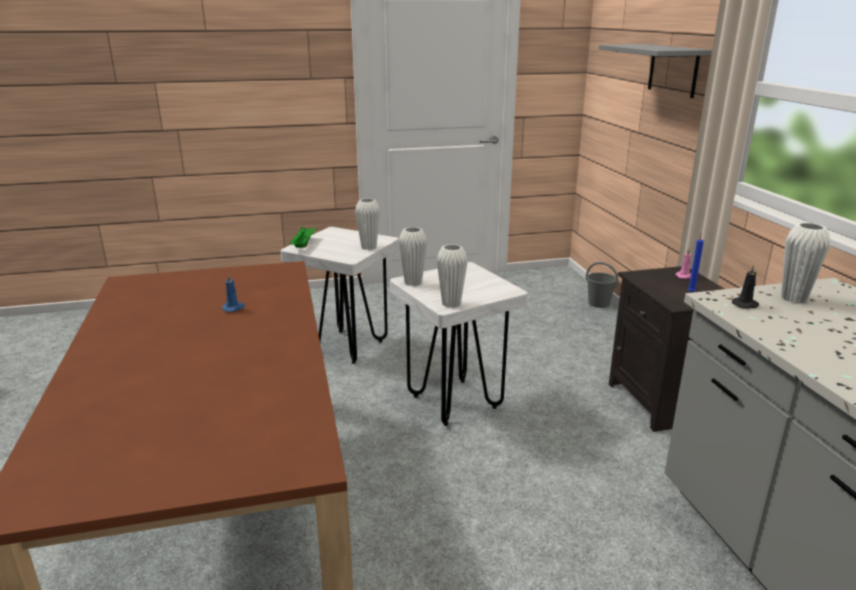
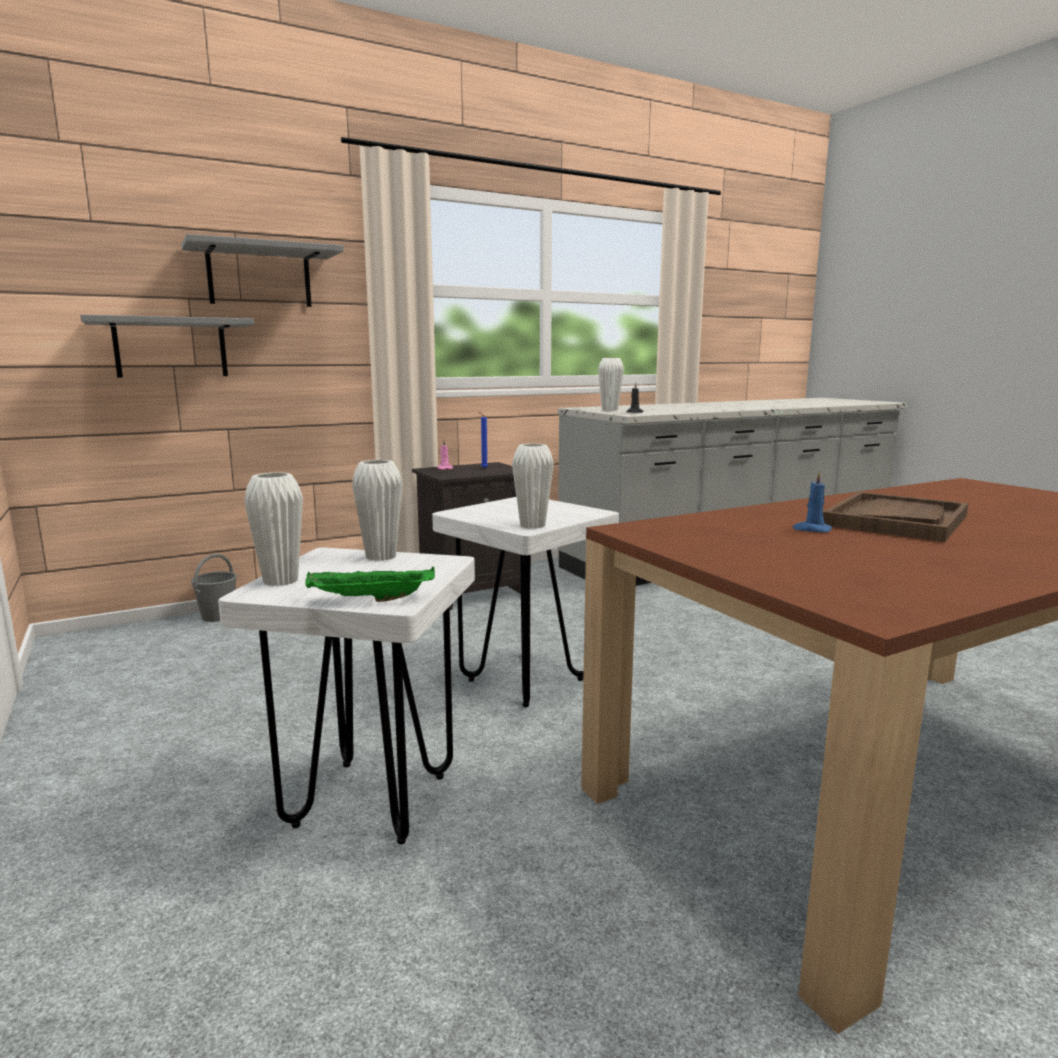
camera: 105 degrees left, 10 degrees down
white vase [437,244,468,308] -> white vase moved to [244,472,303,586]
none -> grey shelf [80,314,254,378]
none -> brown tray [823,492,969,542]

